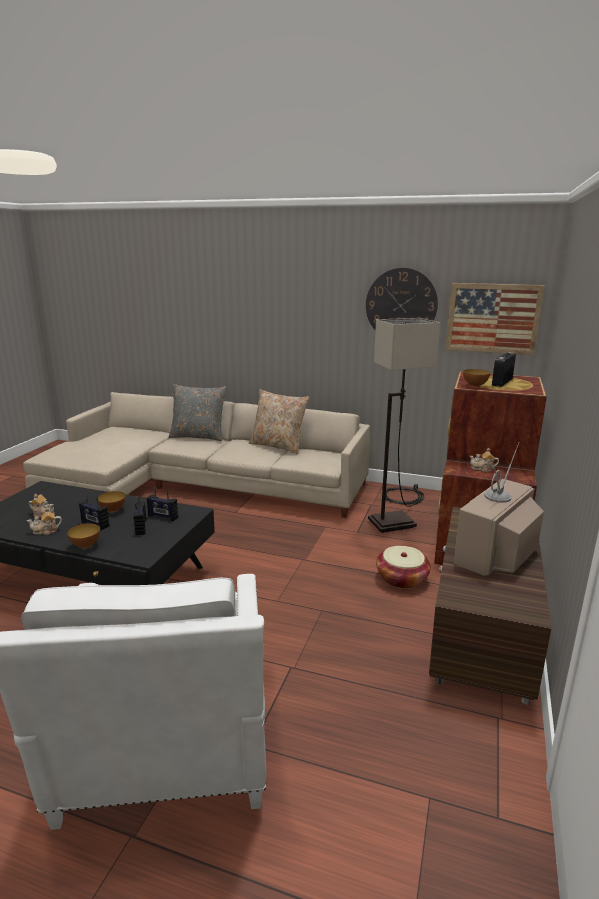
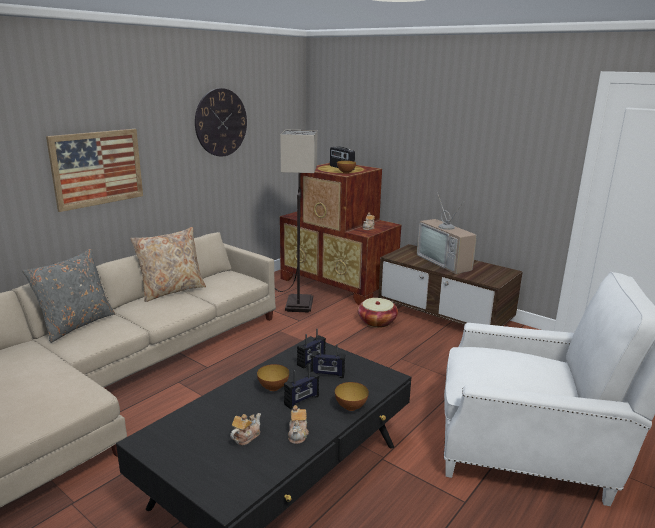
camera: 70 degrees left, 0 degrees up
picture [445,283,545,355] -> picture moved to [46,129,143,212]

